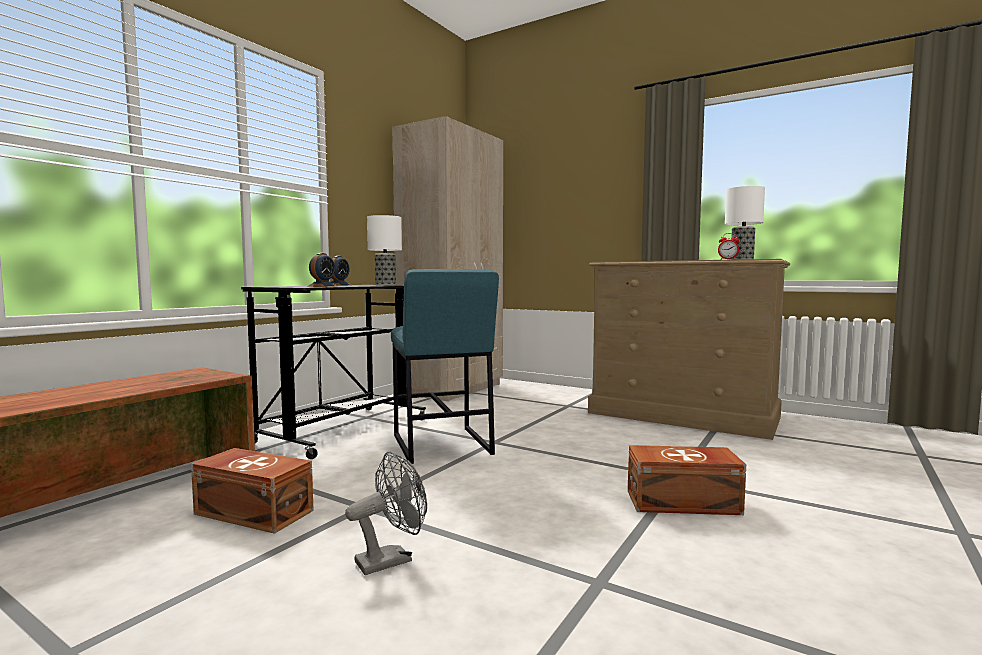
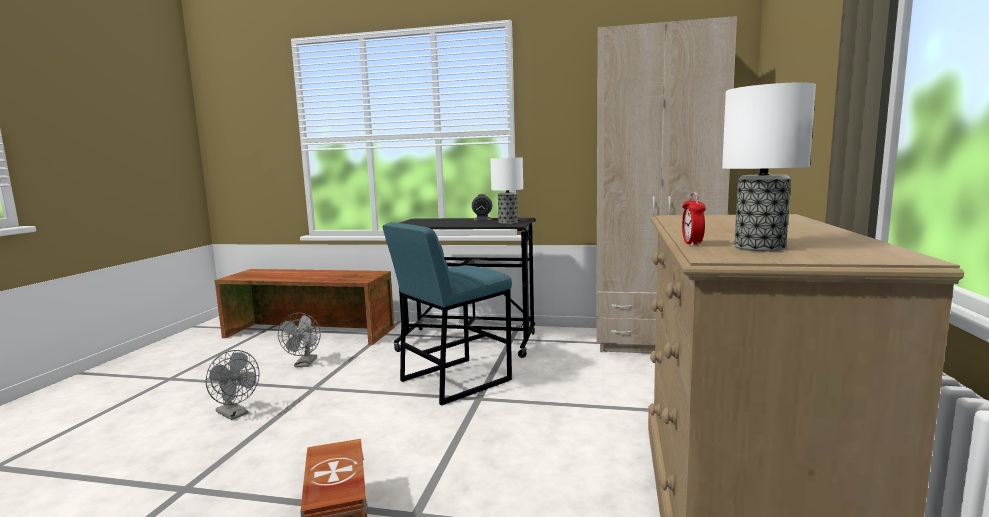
camera: 70 degrees right, 5 degrees up
brown storage box [191,448,314,534] -> grey fan [278,313,321,367]
alarm clock [307,253,337,287] -> none

